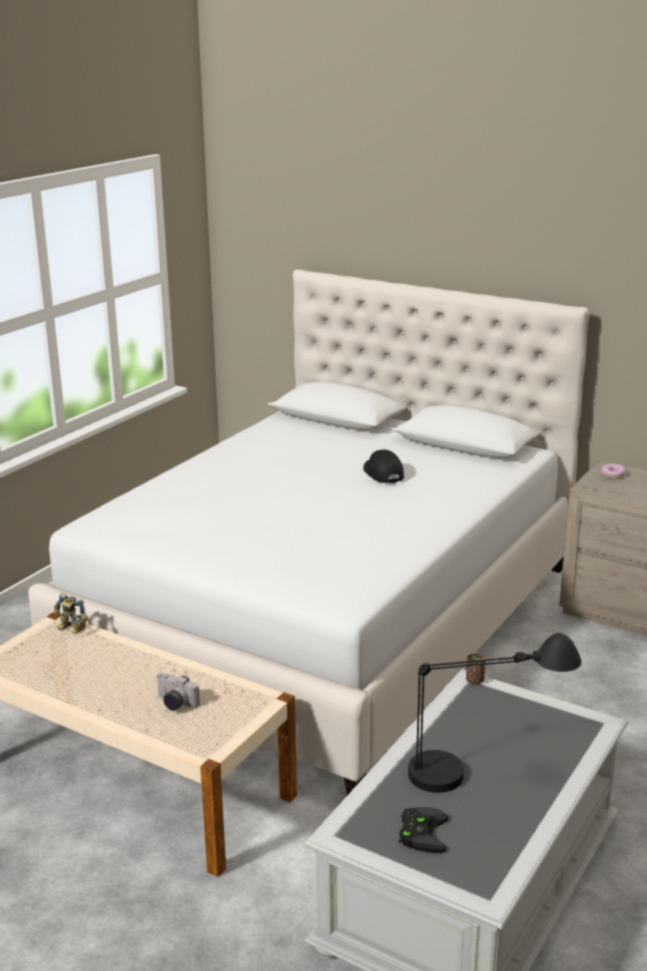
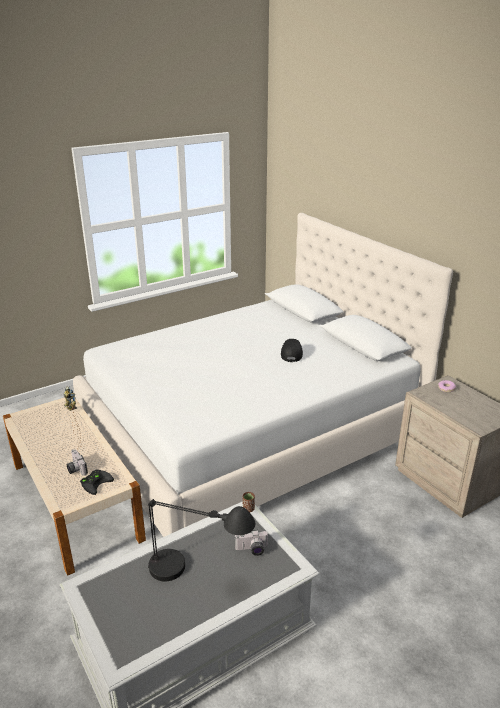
camera: 25 degrees right, 5 degrees up
black game controller [399,807,449,853] -> black game controller moved to [80,470,114,495]
none -> camera [235,530,268,556]

